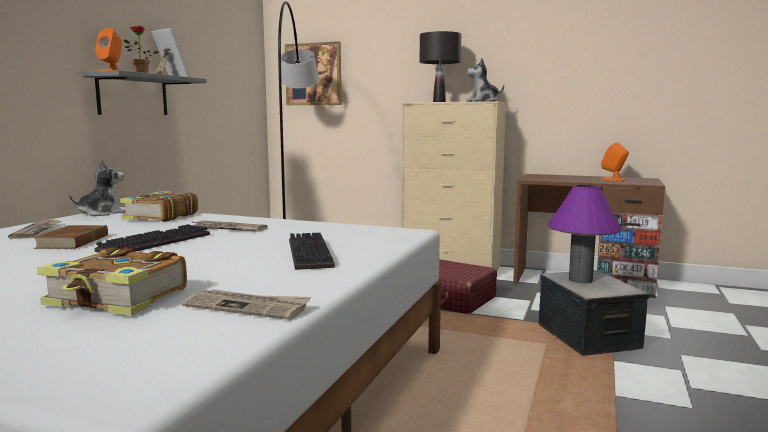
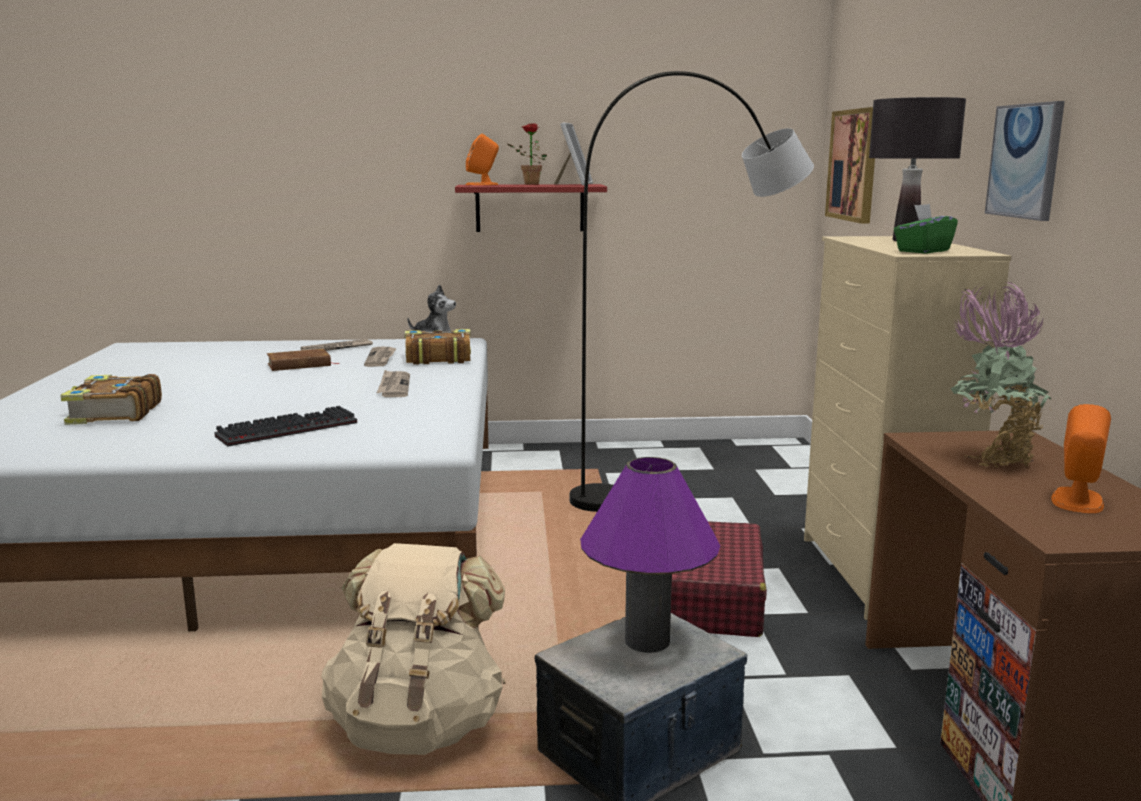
camera: 65 degrees right, 5 degrees up
grey shelf [81,70,207,115] -> red shelf [455,184,607,232]
keyboard [95,224,210,253] -> none
newspaper [182,289,311,320] -> newspaper moved to [364,347,397,367]
plush toy [466,58,504,102] -> green tissue box [894,204,958,254]
none -> beige backpack [321,543,506,755]
none -> potted plant [950,282,1052,468]
none -> picture [985,101,1065,221]

